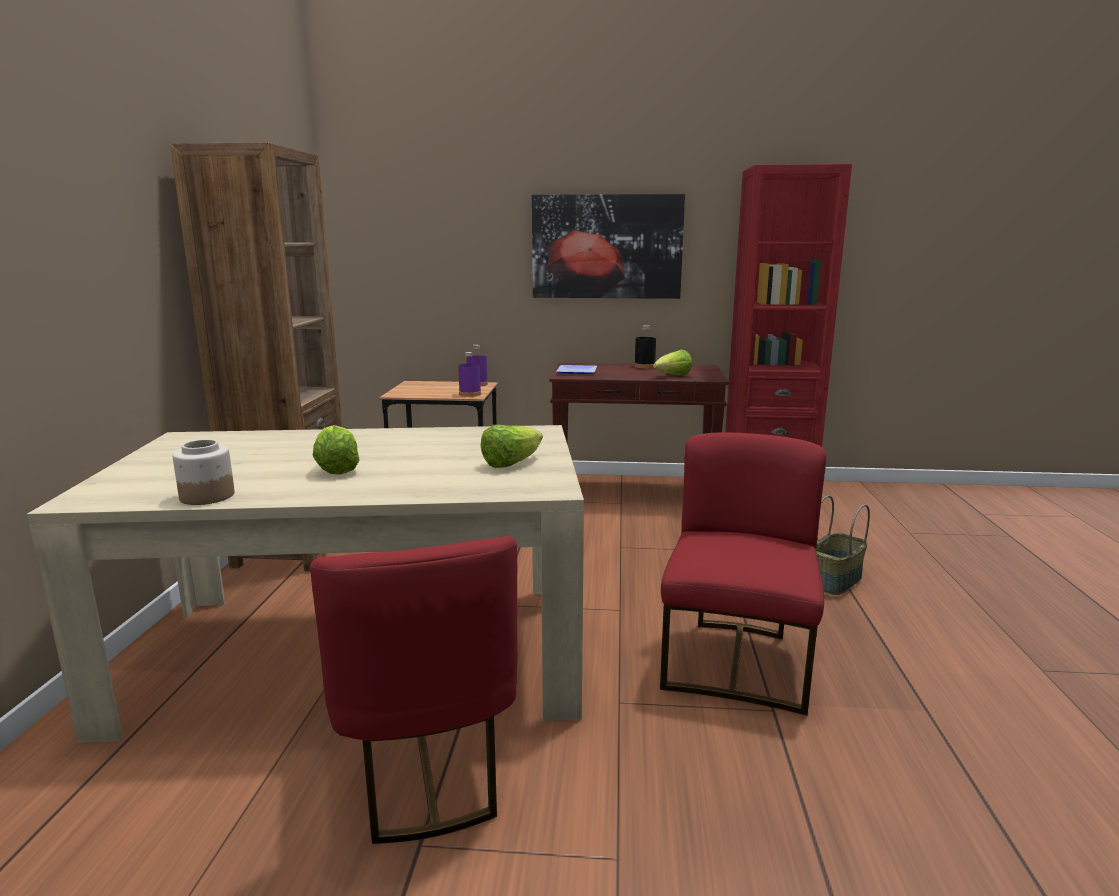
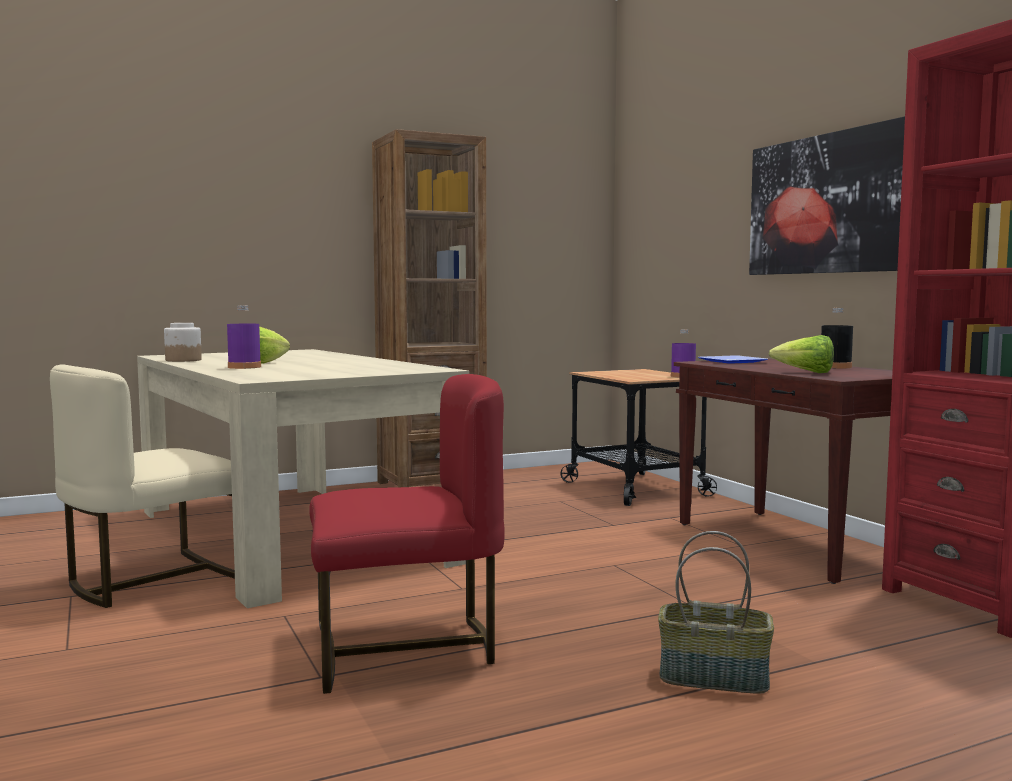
camera: 60 degrees right, 10 degrees down
red chair [310,536,518,844] -> beige chair [50,365,235,608]
purple bottle [458,352,481,397] -> purple bottle moved to [227,305,261,369]
lettuce [481,425,543,468] -> none

